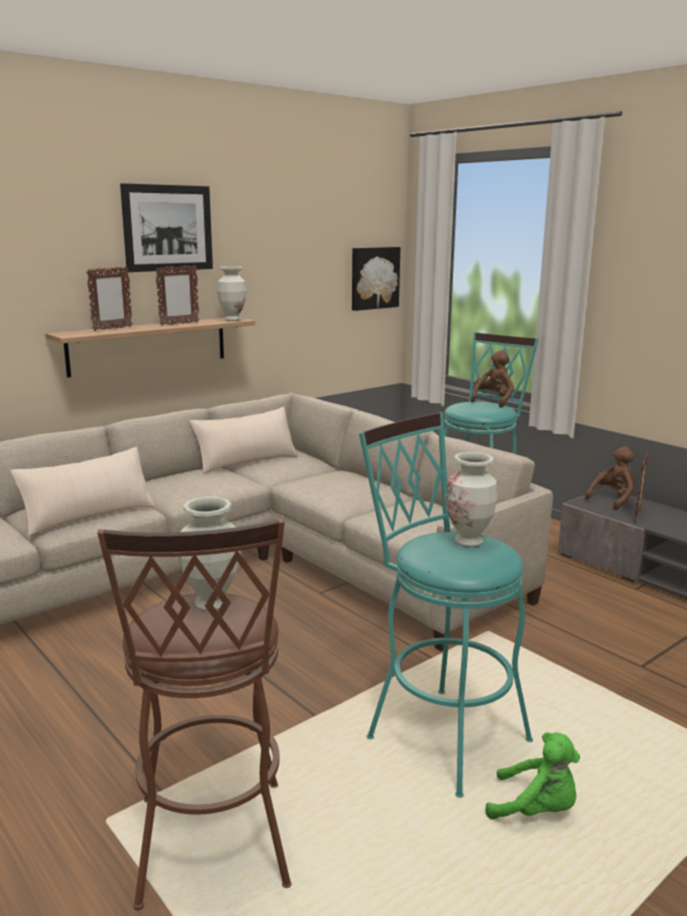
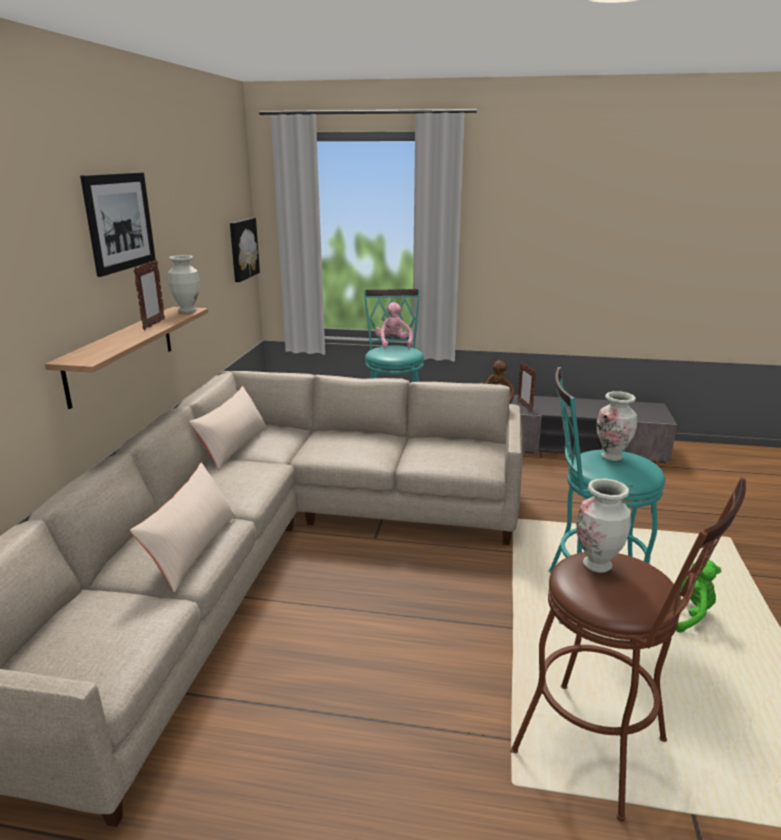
camera: 40 degrees left, 5 degrees up
picture frame [86,266,132,331] -> none
brown plush toy [470,350,514,408] -> pink plush toy [375,302,413,349]

